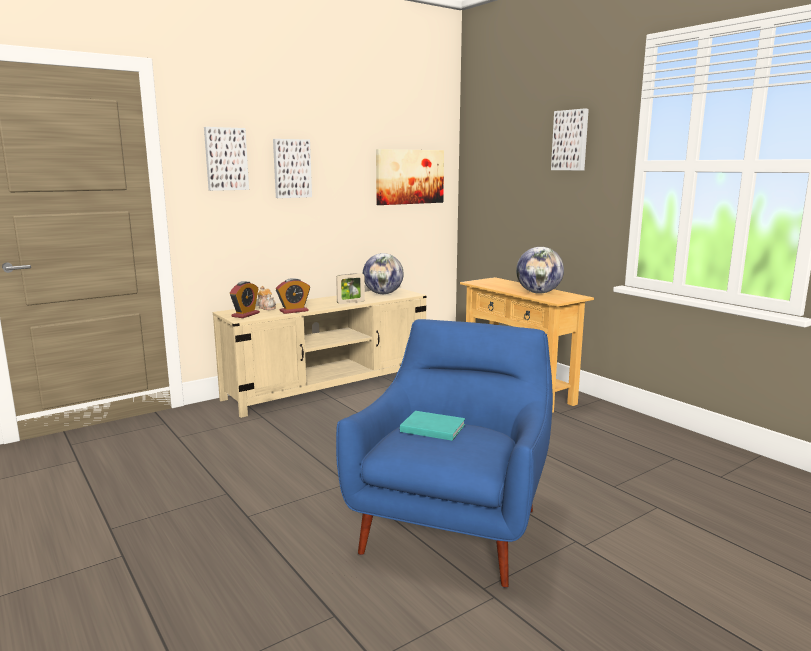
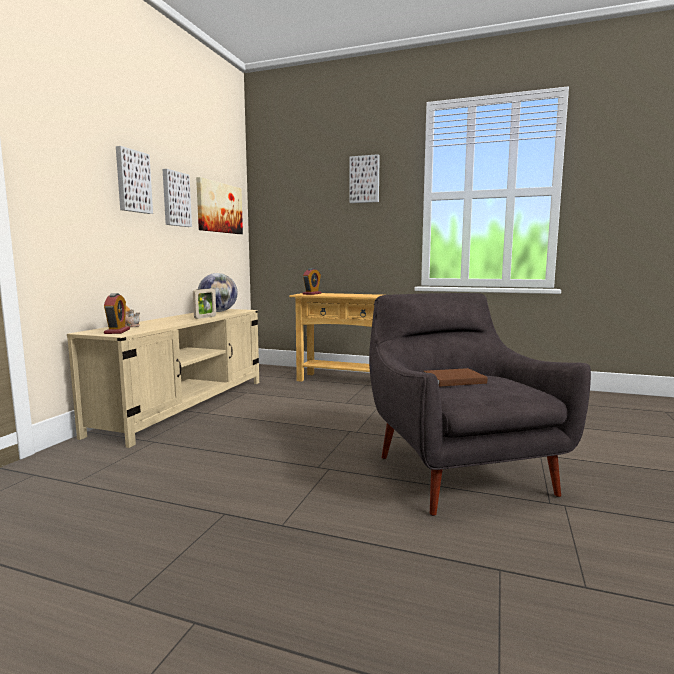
camera: 35 degrees left, 5 degrees down
picture [204,127,249,191] -> picture moved to [163,169,192,227]
alarm clock [276,278,310,314] -> alarm clock moved to [303,268,321,295]
blue armchair [336,319,553,588] -> grey armchair [369,293,591,516]
turquoise book [400,411,465,441] -> brown book [424,368,488,387]
globe [516,247,564,294] -> none

